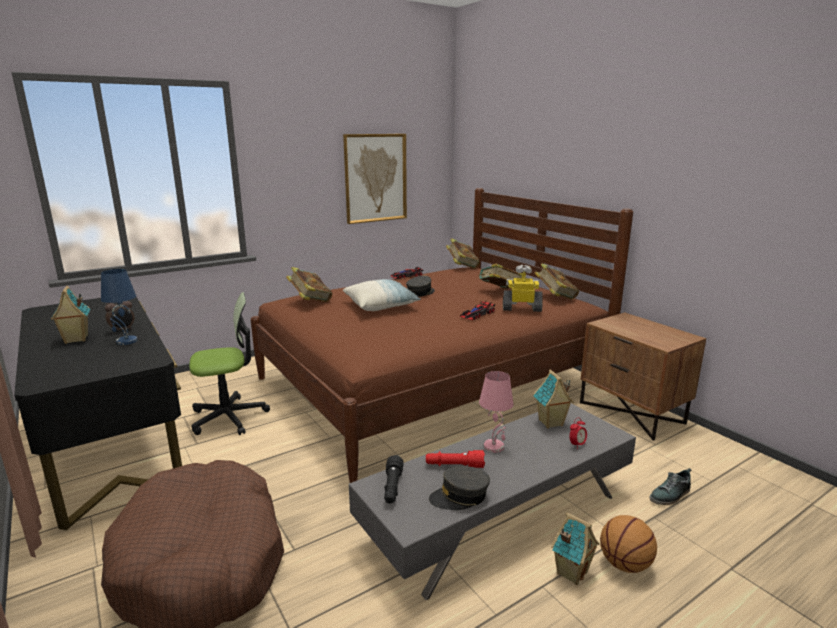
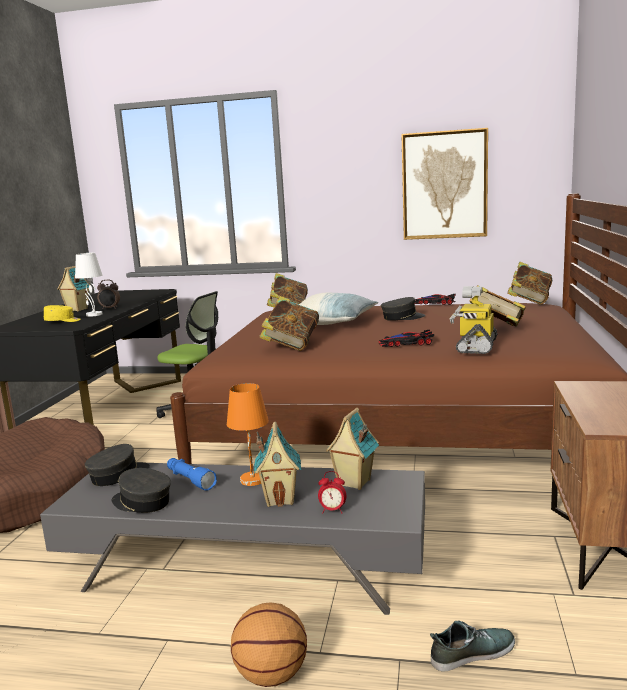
camera: 45 degrees right, 5 degrees down
blue table lamp [101,269,137,345] -> white table lamp [75,253,103,317]
black flashlight [384,455,404,504] -> grey cap [85,444,150,486]
red flashlight [426,450,485,468] -> blue flashlight [167,458,217,491]
pink table lamp [479,371,513,453] -> orange table lamp [227,383,269,486]
toy robot [503,265,542,312] -> toy robot turned 120 degrees counterclockwise [449,286,498,354]
book [535,264,579,300] -> book moved to [259,296,319,351]
toy house [551,513,600,585] -> toy house moved to [254,421,301,507]
shoe [650,468,691,505] -> shoe turned 150 degrees clockwise [430,621,515,672]
none -> yellow cap [44,305,81,322]

